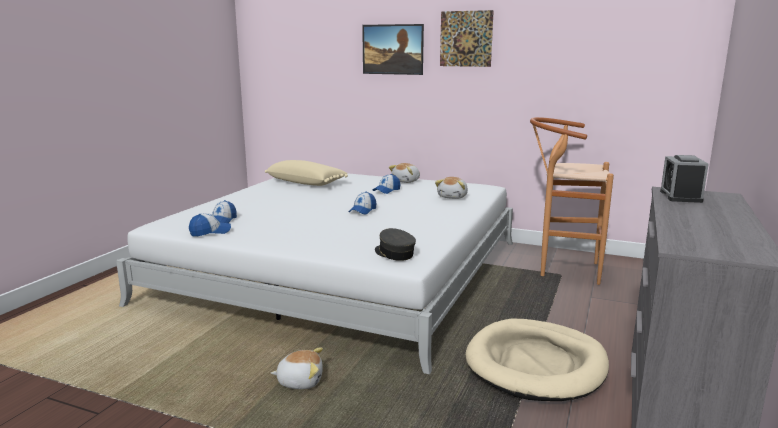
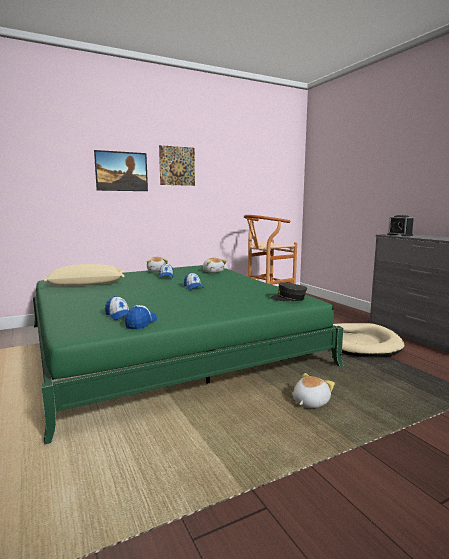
camera: 50 degrees left, 5 degrees down
white bed [116,173,513,374] -> green bed [33,265,344,445]

